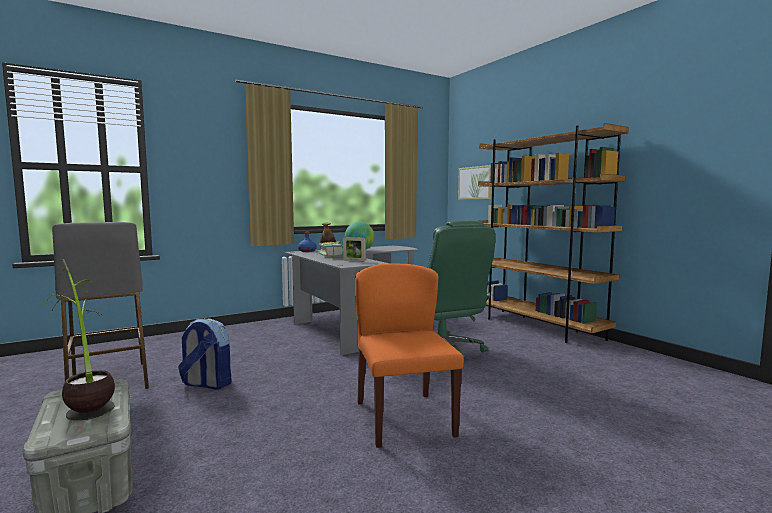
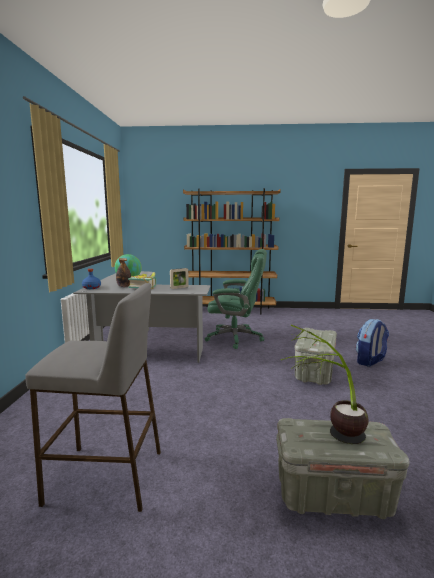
camera: 55 degrees left, 5 degrees up
backpack [178,318,231,390] -> backpack moved to [356,319,389,367]
orange chair [355,264,464,448] -> grey storage box [295,328,337,385]
picture [458,165,492,200] -> none

